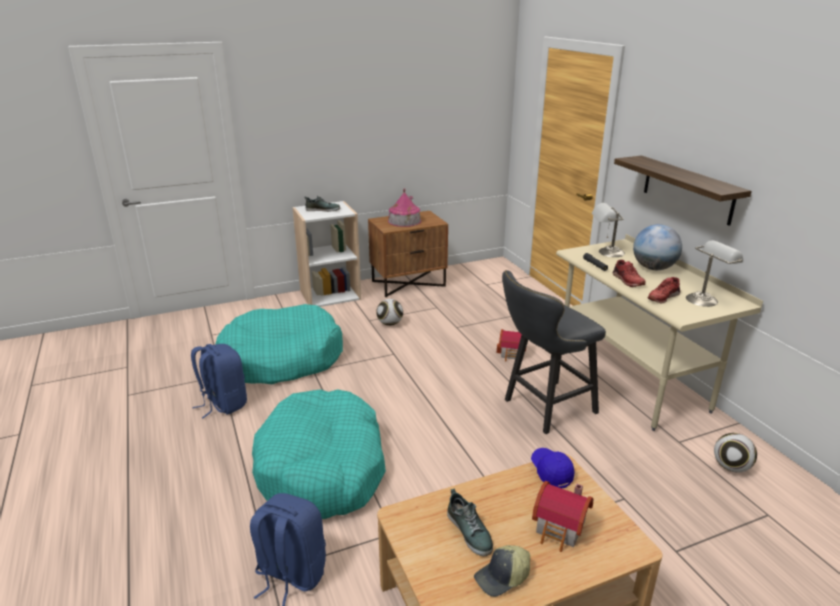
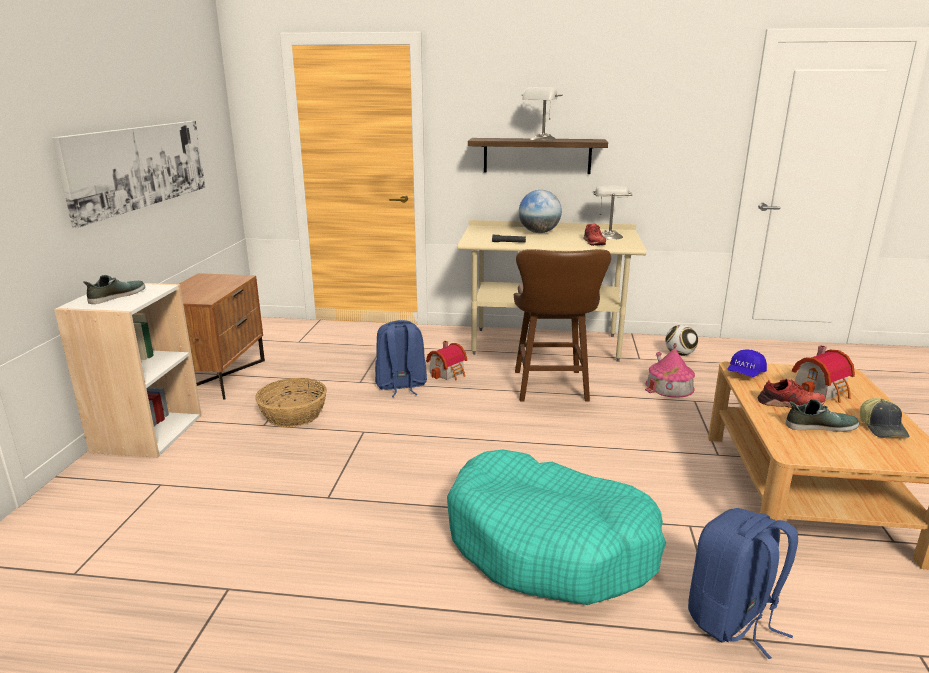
camera: 60 degrees left, 5 degrees down
blue backpack [191,344,247,418] -> blue backpack moved to [375,320,427,397]
turquoise dog bed [215,304,343,384] -> none
football [376,299,403,326] -> basket [255,378,327,427]
toy house [388,188,421,227] -> toy house moved to [645,343,695,398]
grey stool [502,270,606,434] -> brown stool [514,249,611,402]
blue cap [531,448,574,488] -> blue cap turned 60 degrees counterclockwise [727,350,767,377]
white table lamp [592,203,625,257] -> white table lamp moved to [522,87,563,141]
red shoe [613,260,646,287] -> red shoe moved to [758,379,825,408]
none -> picture [52,121,205,228]

